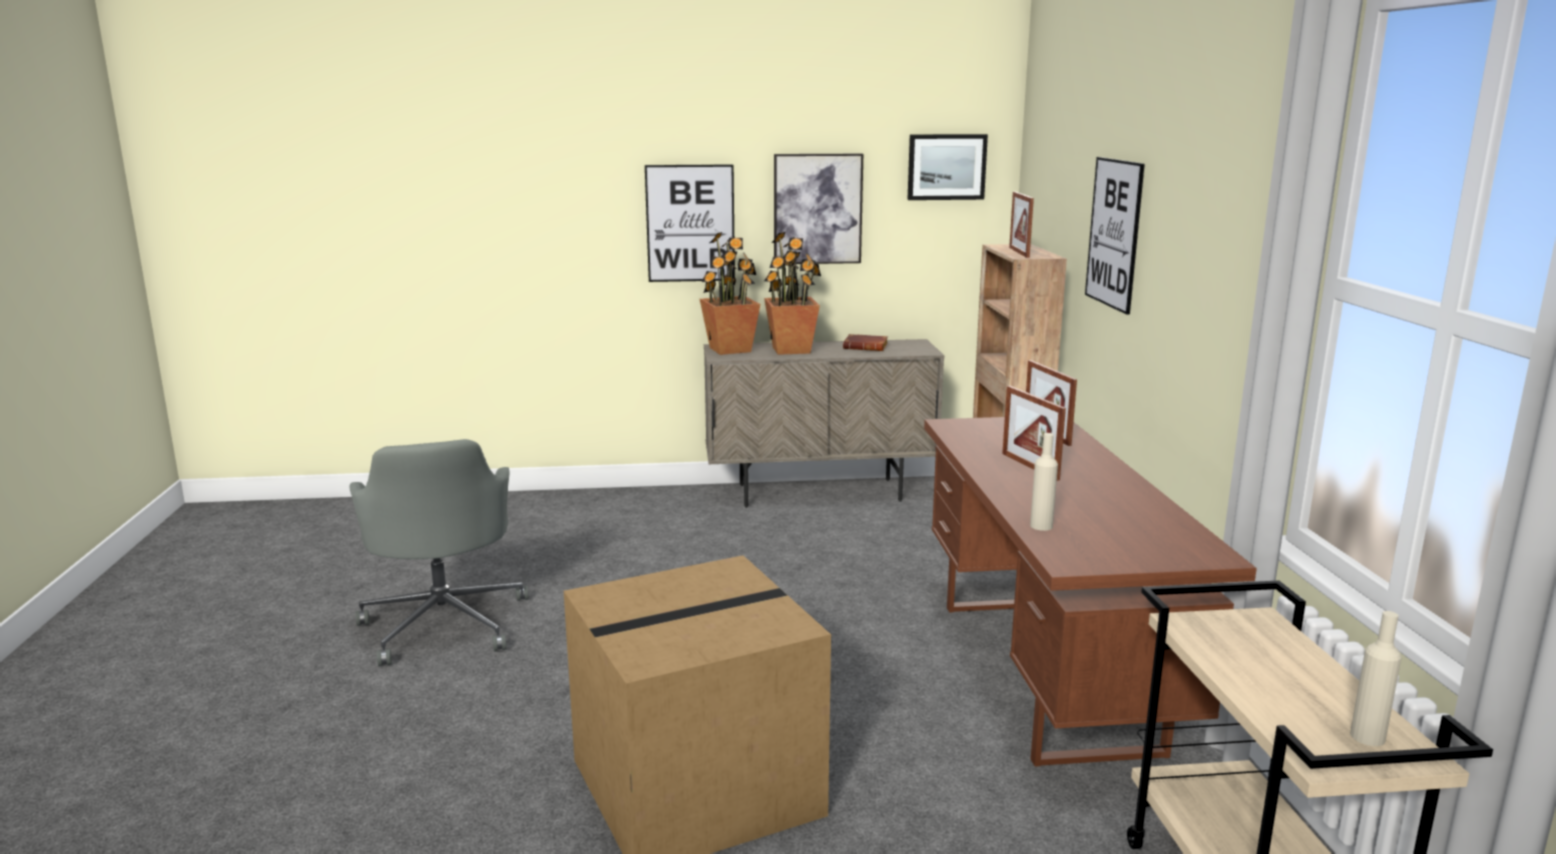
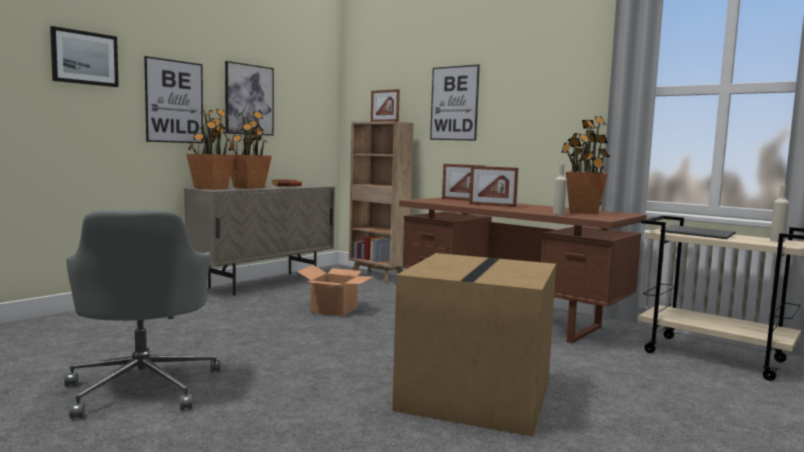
camera: 45 degrees left, 10 degrees down
grey office chair [349,439,529,666] -> grey office chair turned 45 degrees clockwise [64,210,221,419]
picture [907,134,988,200] -> picture moved to [50,26,119,87]
none -> cardboard box [297,265,373,316]
none -> potted plant [561,116,610,214]
none -> keyboard [660,225,735,239]

